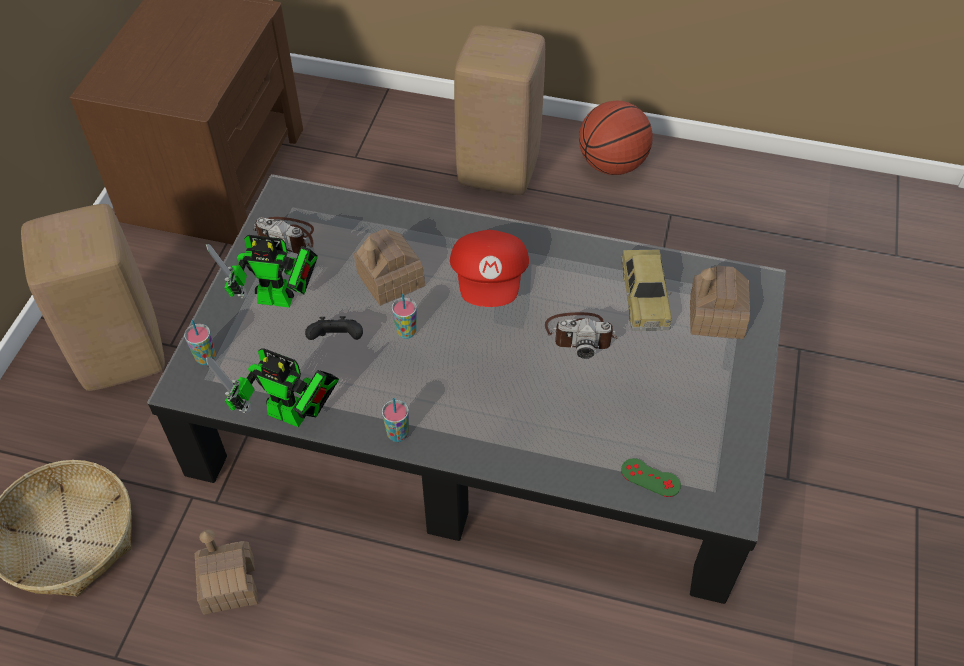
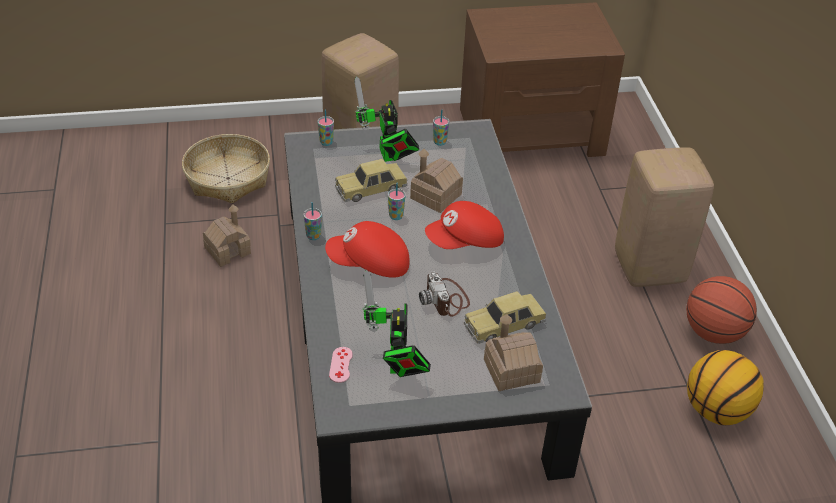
camera: 65 degrees right, 10 degrees down
toy robot [206,348,339,427] -> toy robot moved to [362,270,431,377]
camera [253,217,314,254] -> cup [433,110,449,146]
black game controller [305,316,363,340] -> toy car [335,159,408,202]
green game controller [621,458,681,497] -> pink game controller [329,347,353,383]
none -> red cap [325,221,410,278]
none -> basketball [687,350,764,425]

